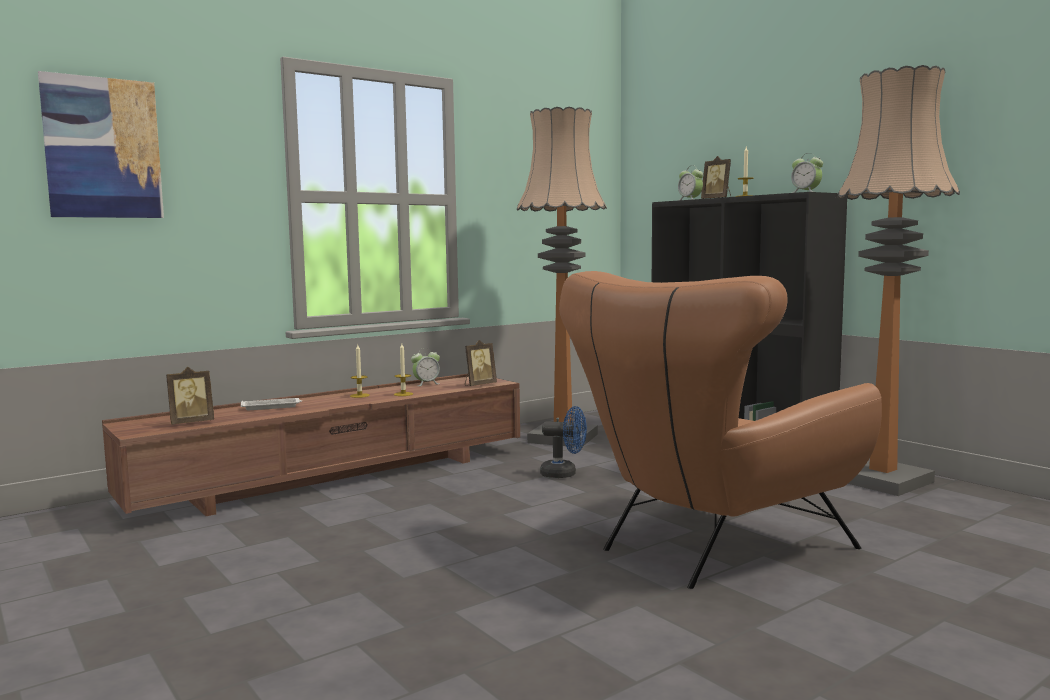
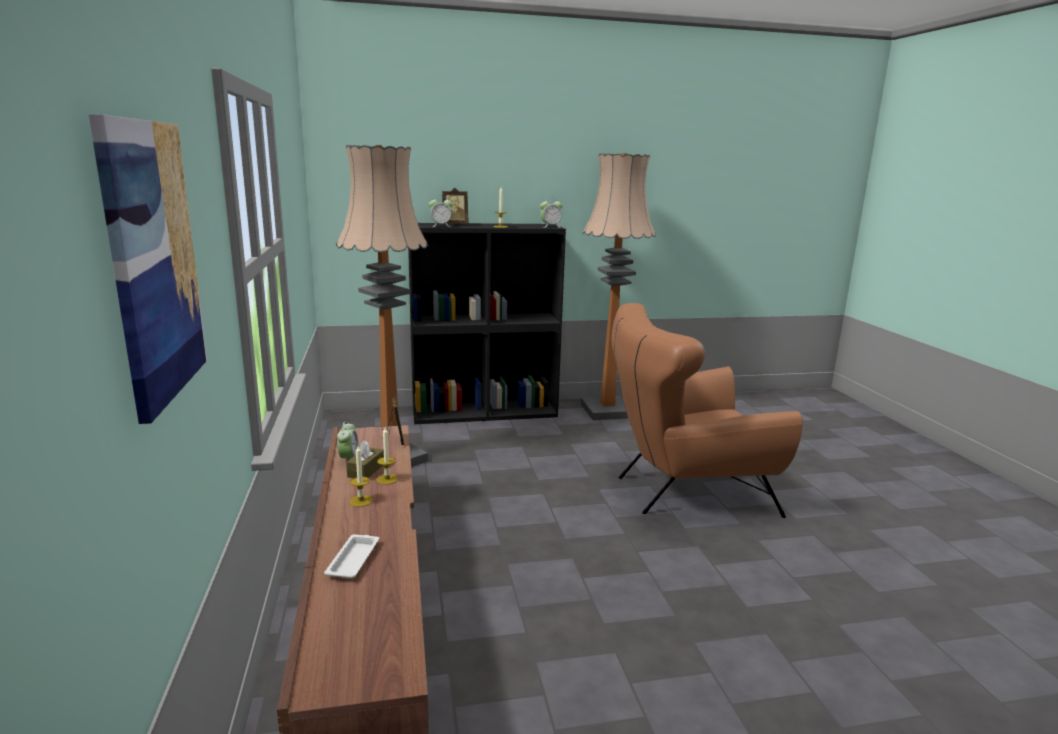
camera: 65 degrees left, 10 degrees up
picture frame [166,367,214,425] -> none
blue fan [540,406,587,478] -> none
brown armchair [559,271,882,589] -> brown armchair turned 90 degrees clockwise [612,303,803,518]
none -> brown tissue box [346,440,384,478]

